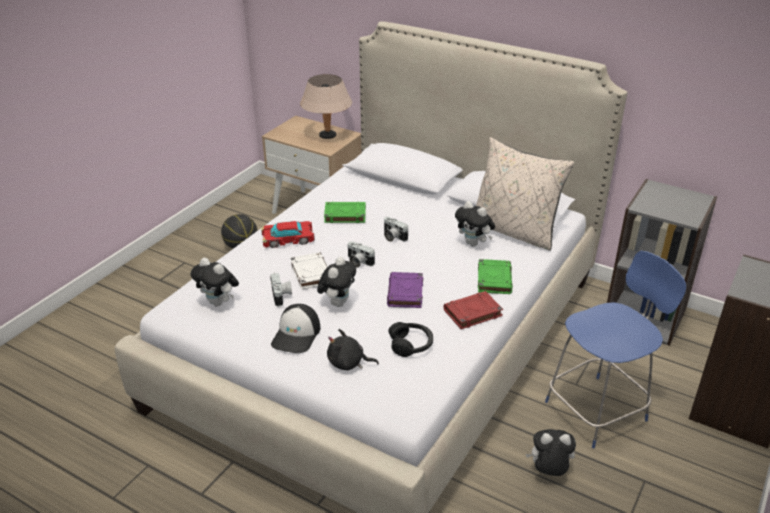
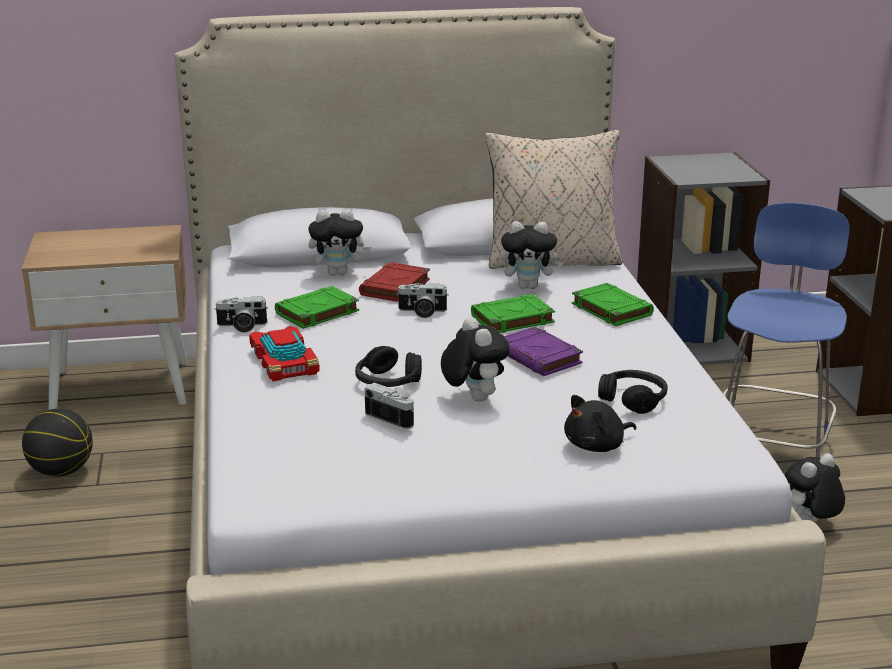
camera: 40 degrees left, 10 degrees down
plush toy [190,258,239,307] -> plush toy moved to [308,209,371,276]
toy car [261,221,315,248] -> toy car turned 60 degrees counterclockwise [249,326,320,381]
cap [271,304,320,353] -> none
white book [290,252,328,290] -> black headphones [355,346,422,387]
beige table lamp [300,74,352,139] -> none
camera [348,241,375,268] -> camera moved to [214,296,268,333]
red book [443,291,503,329] -> red book moved to [359,262,430,302]
none -> green book [471,294,555,333]

